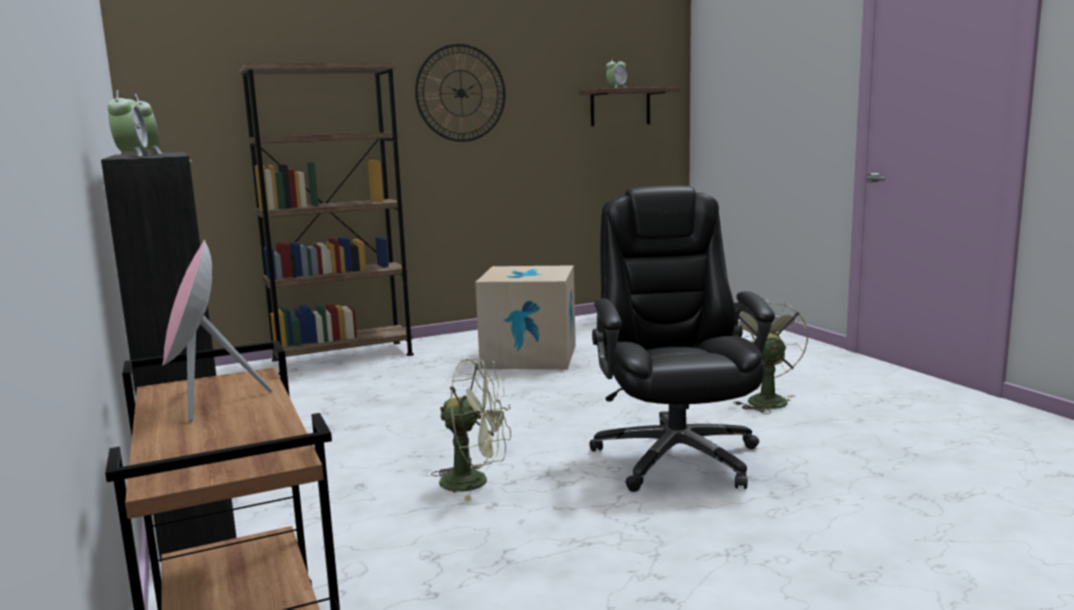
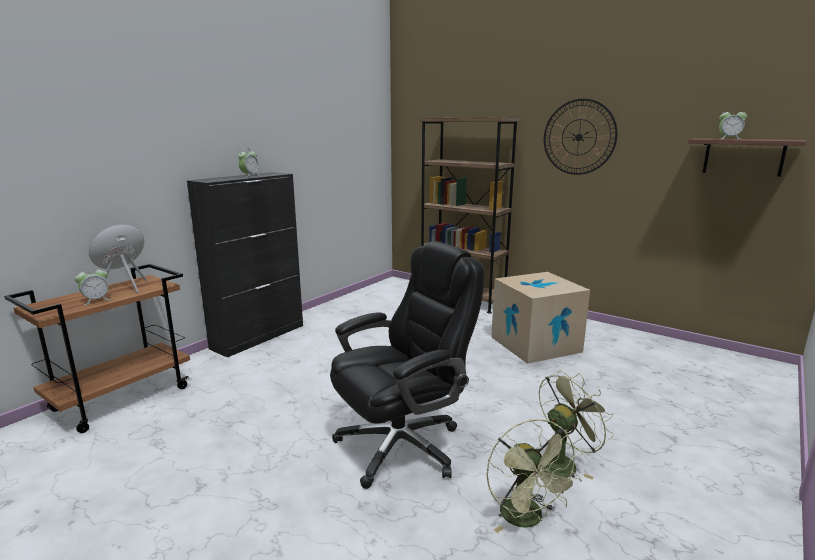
camera: 60 degrees right, 5 degrees up
alarm clock [107,90,150,157] -> alarm clock moved to [74,266,111,305]
green fan [431,358,511,501] -> green fan moved to [486,419,583,533]

